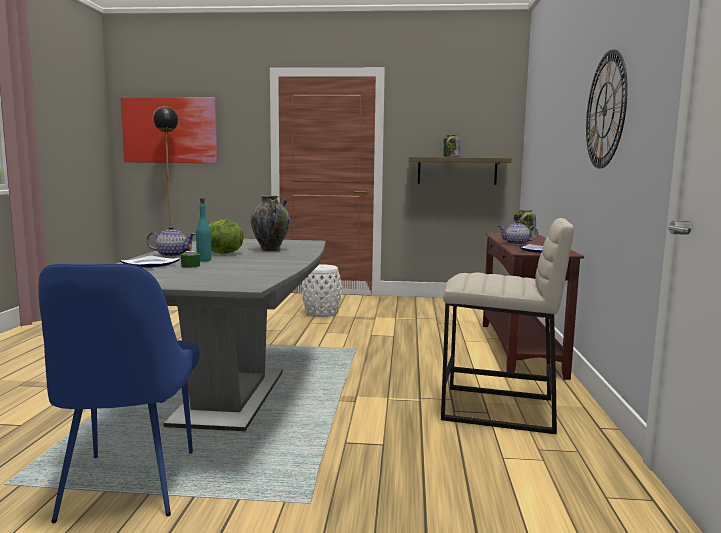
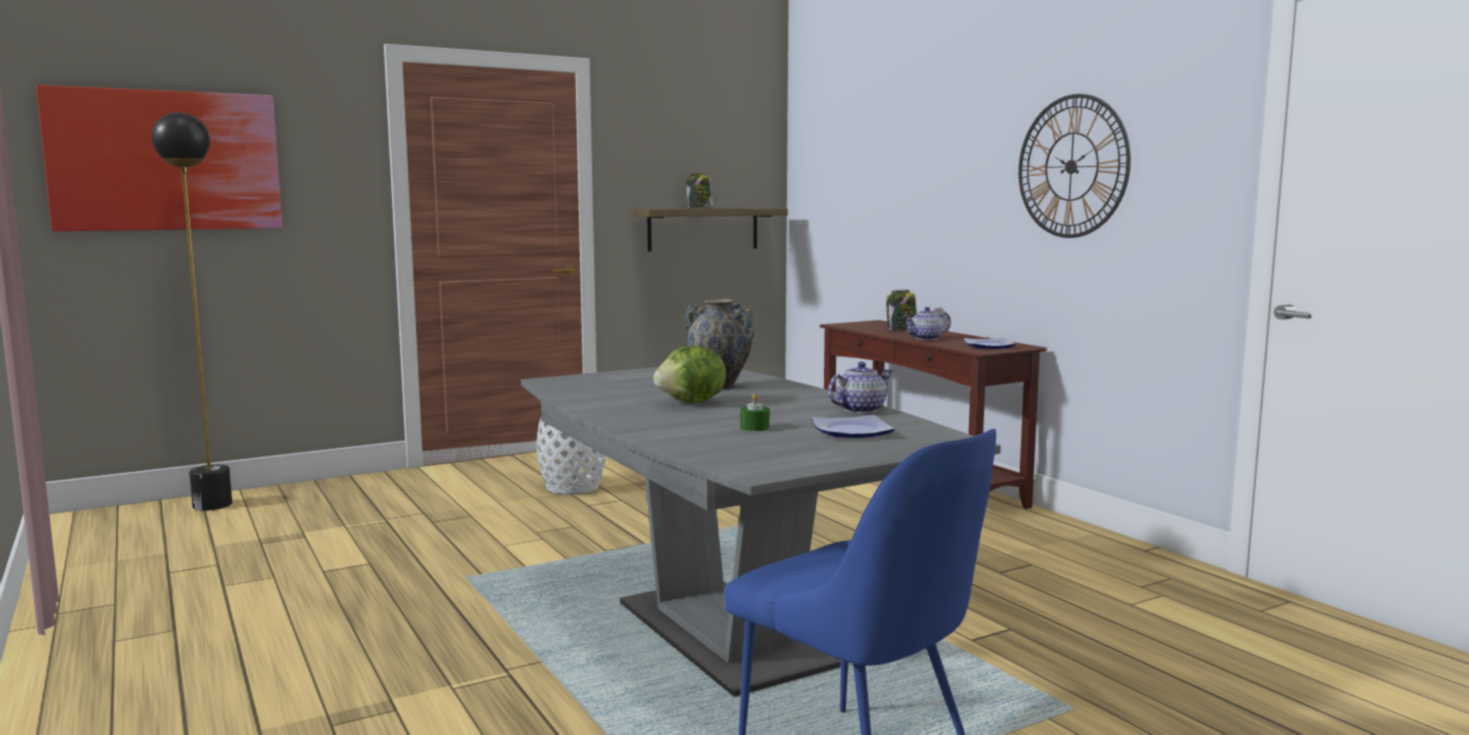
camera: 35 degrees left, 0 degrees up
plate [120,255,180,268] -> plate moved to [812,415,895,438]
teapot [147,226,196,257] -> teapot moved to [828,362,893,413]
turquoise bottle [196,198,212,261] -> none
beige stool [441,218,574,434] -> none

